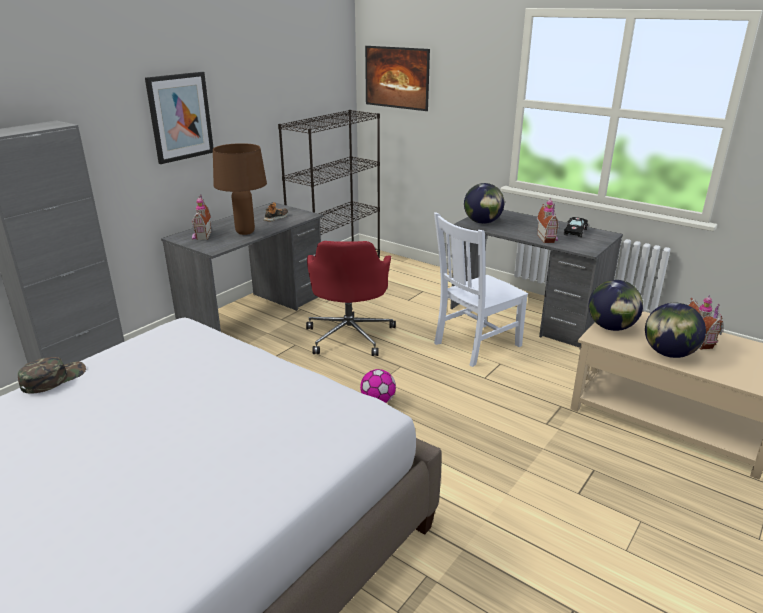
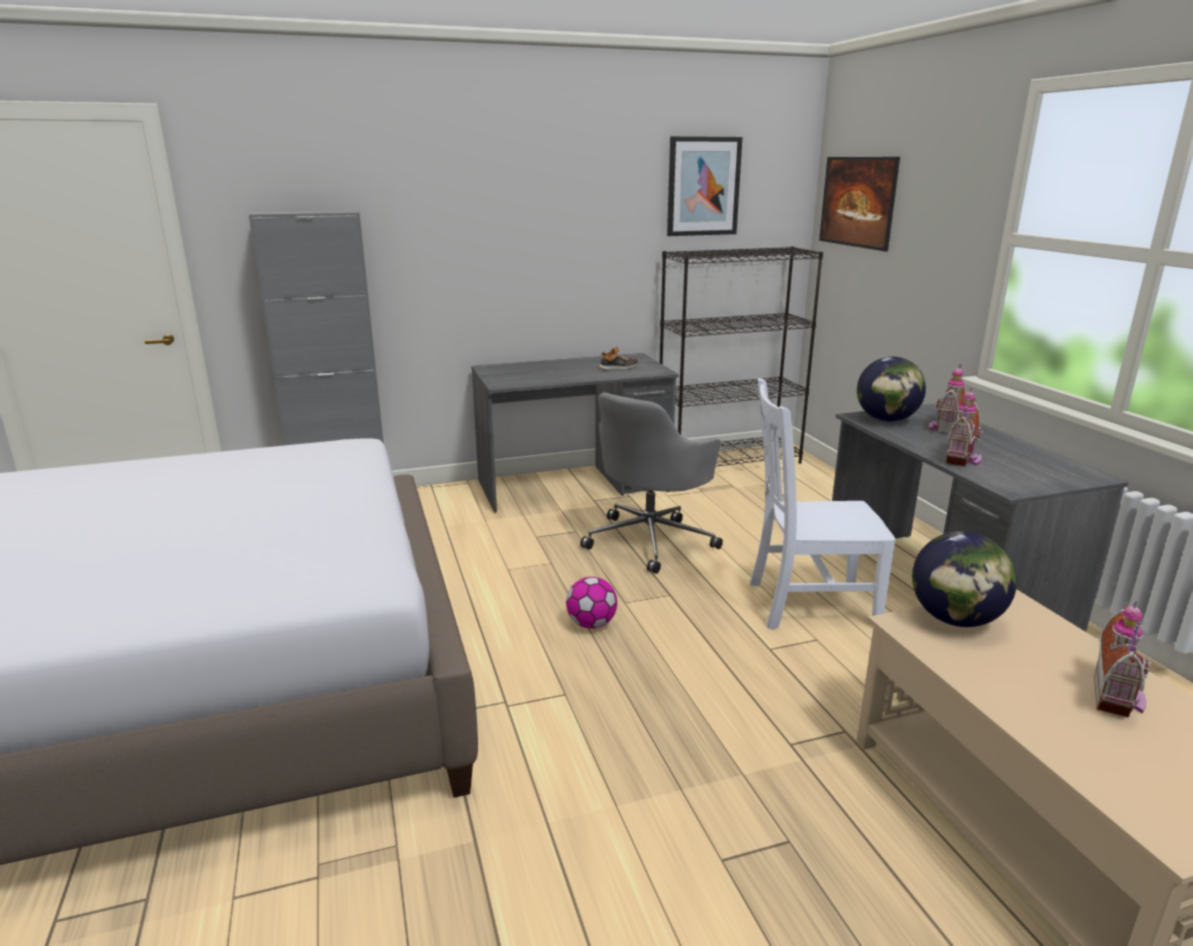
camera: 35 degrees right, 5 degrees down
green cap [18,357,86,394] -> none
picture [145,72,213,164] -> picture moved to [667,136,742,236]
toy house [192,195,211,240] -> toy house moved to [928,363,966,433]
brown table lamp [213,143,267,235] -> none
red office chair [306,241,396,356] -> grey office chair [580,393,723,574]
black toy car [564,217,588,237] -> none
globe [645,303,706,358] -> none

